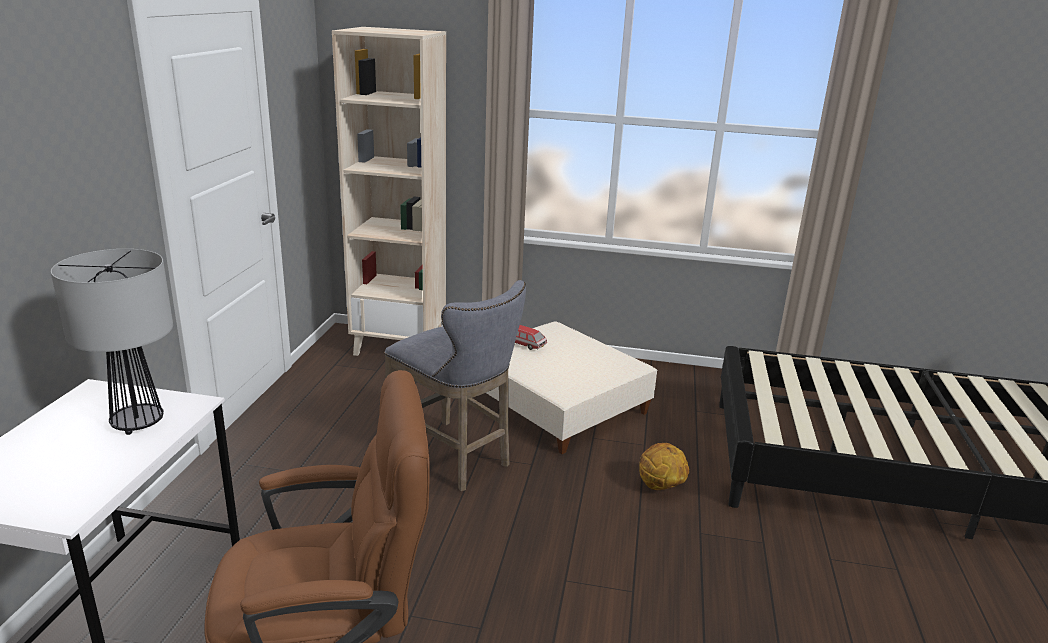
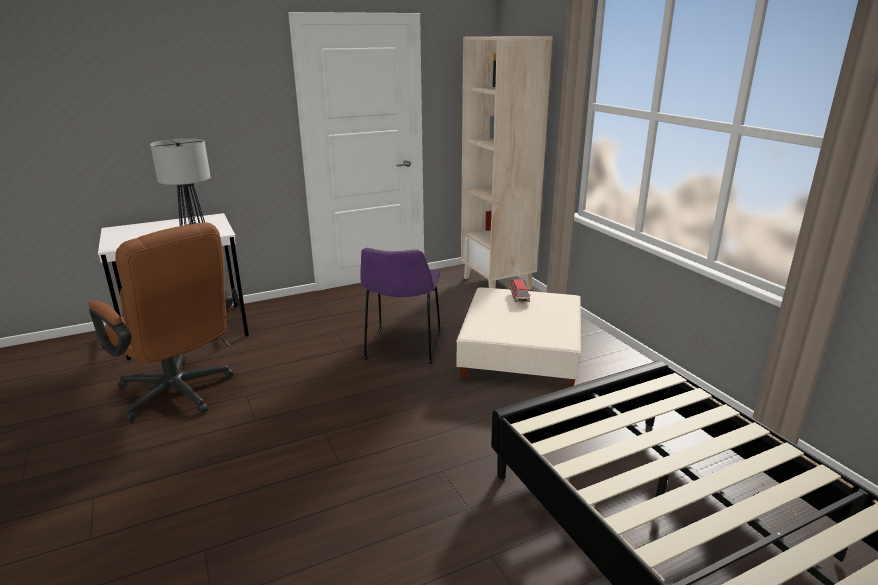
camera: 55 degrees right, 0 degrees up
grey stool [384,280,526,491] -> purple chair [360,248,440,364]
basketball [639,443,689,490] -> none

